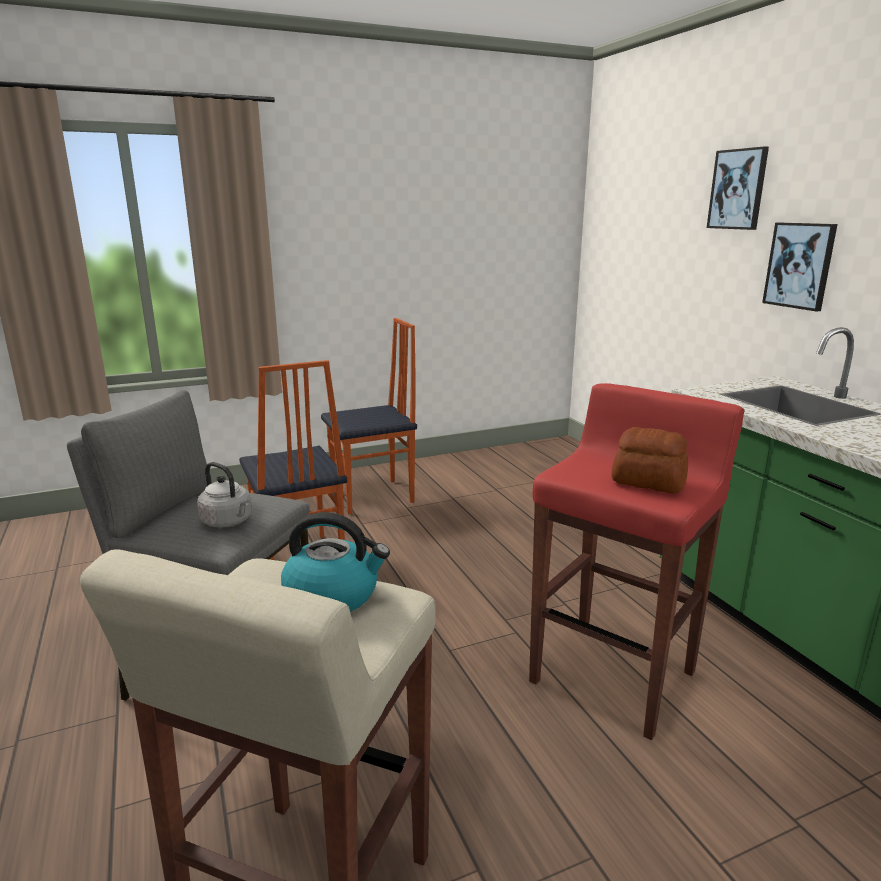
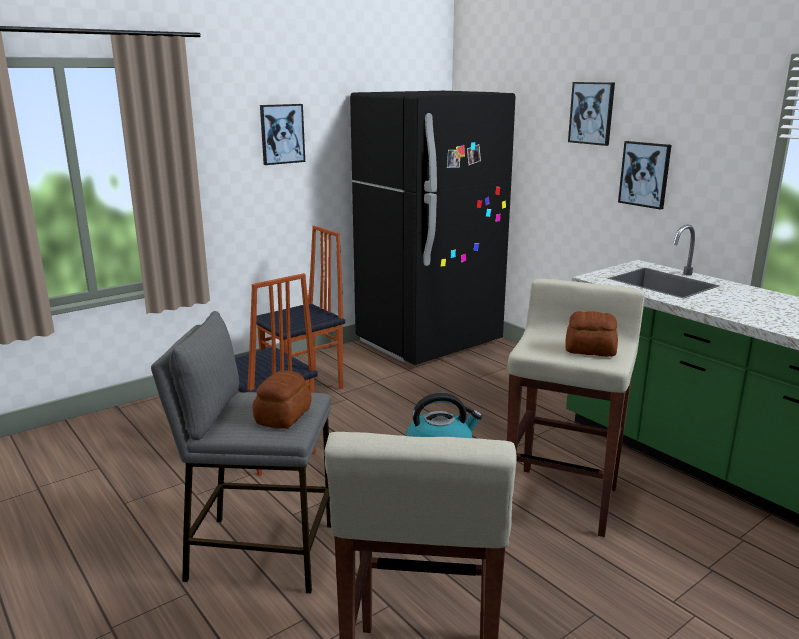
camera: 15 degrees left, 0 degrees up
grey kettle [197,462,252,528] -> bread [253,370,312,428]
red stool [529,383,745,740] -> beige stool [507,279,645,537]
none -> picture [260,104,305,165]
none -> black fridge [350,91,515,365]

